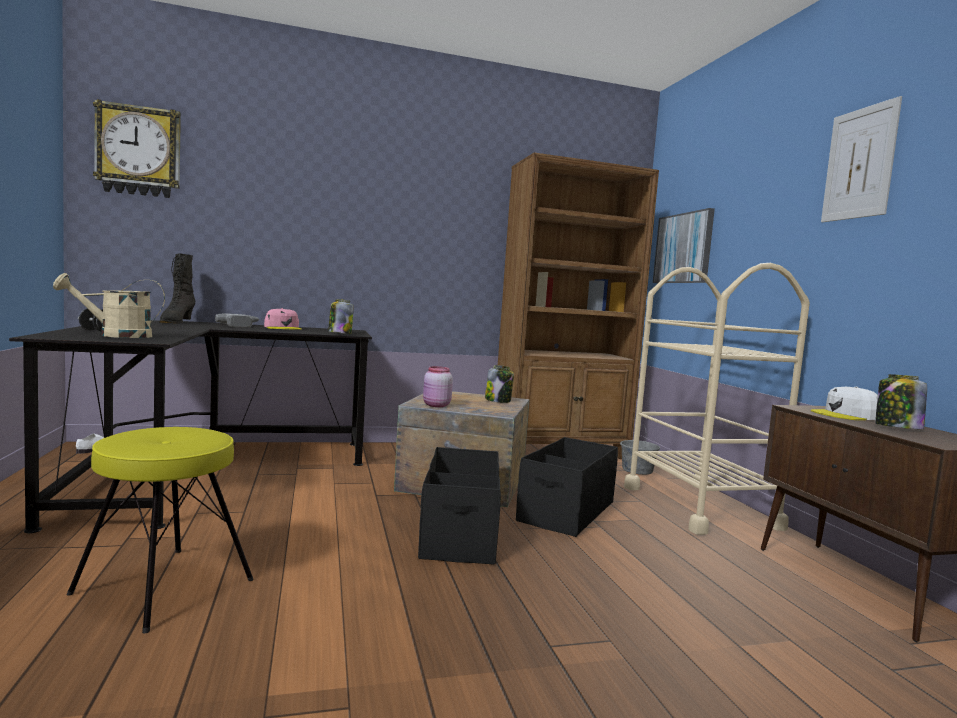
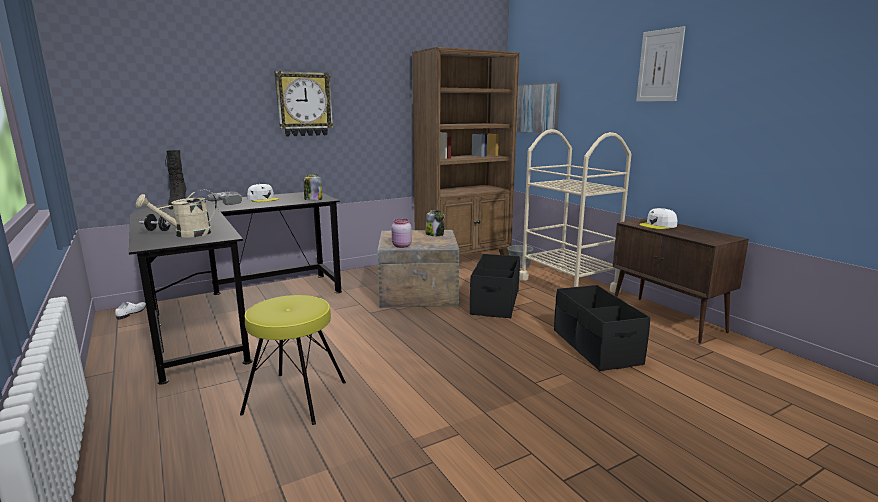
camera: 15 degrees left, 10 degrees up
wall clock [93,99,181,198] -> wall clock moved to [275,71,334,136]
pink cap [264,308,302,330] -> white cap [247,184,279,202]
black storage box [418,447,501,564] -> black storage box moved to [554,285,650,371]
jar [875,374,927,429] -> none

